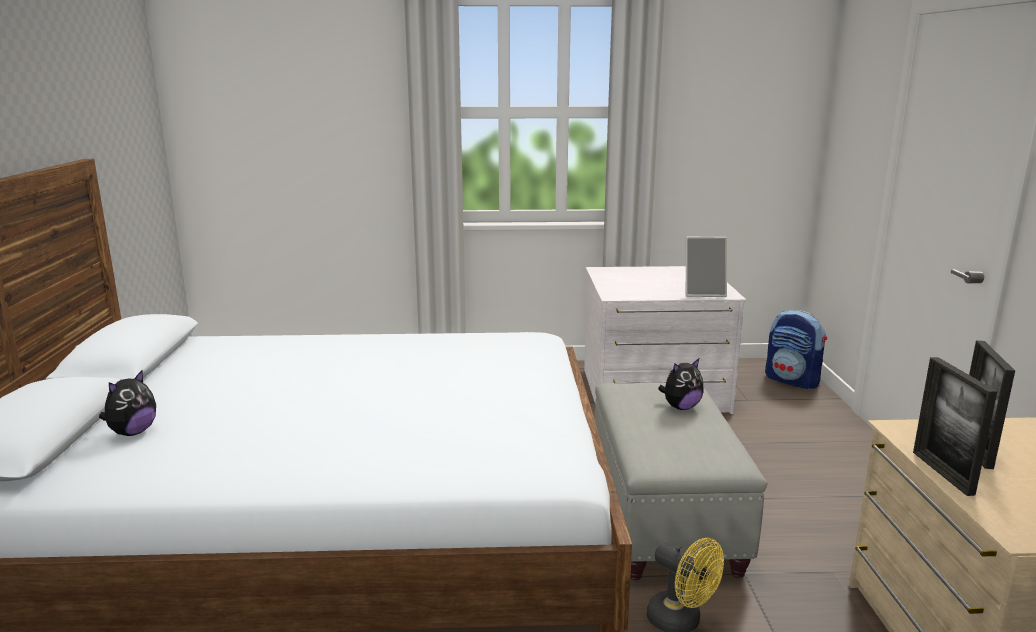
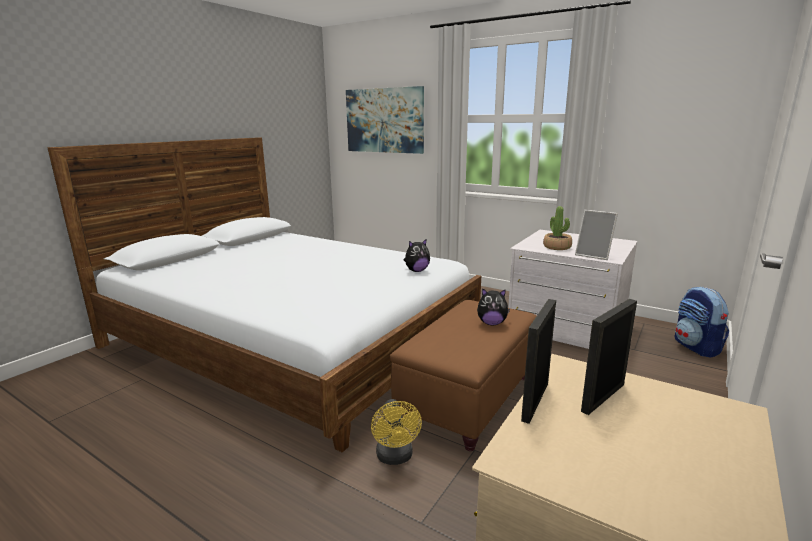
camera: 35 degrees right, 0 degrees up
plush toy [99,370,156,436] -> plush toy moved to [404,239,430,272]
grey ottoman [595,383,767,580] -> brown ottoman [390,300,537,451]
none -> picture [346,86,424,154]
none -> potted plant [543,206,572,250]

